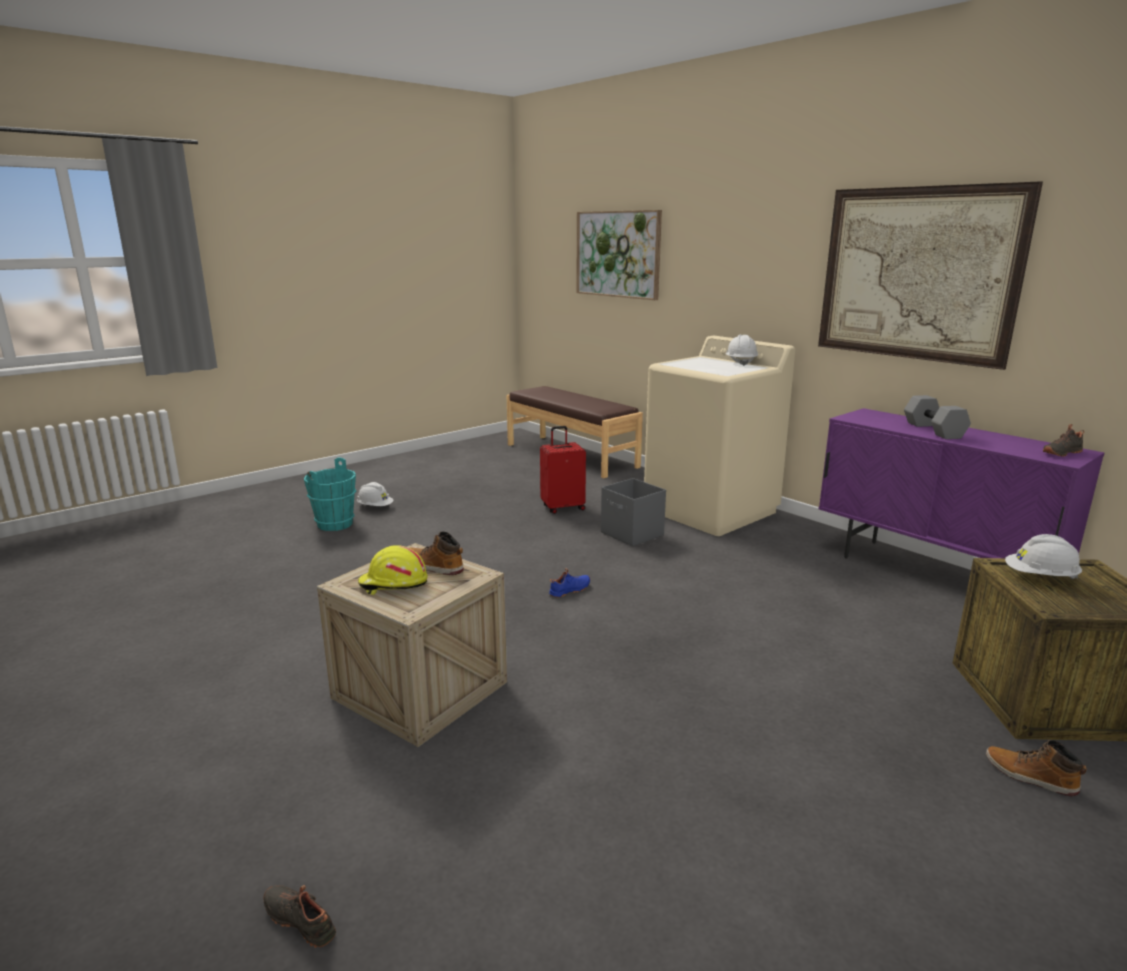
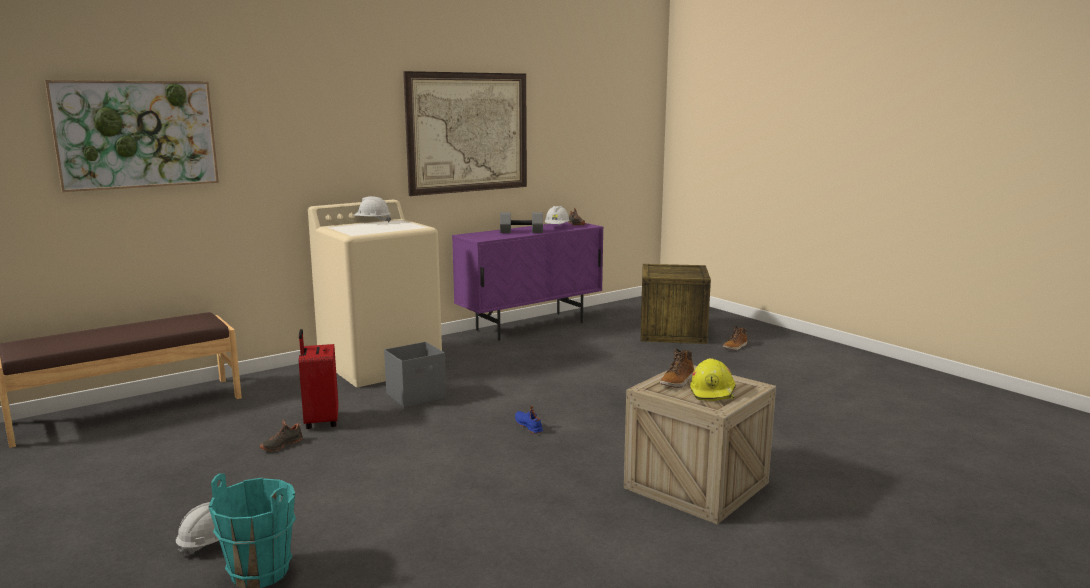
camera: 85 degrees left, 5 degrees down
black shoe [263,885,336,948] -> black shoe moved to [260,420,303,451]
white hard hat [1005,534,1082,579] -> white hard hat moved to [545,206,570,225]

